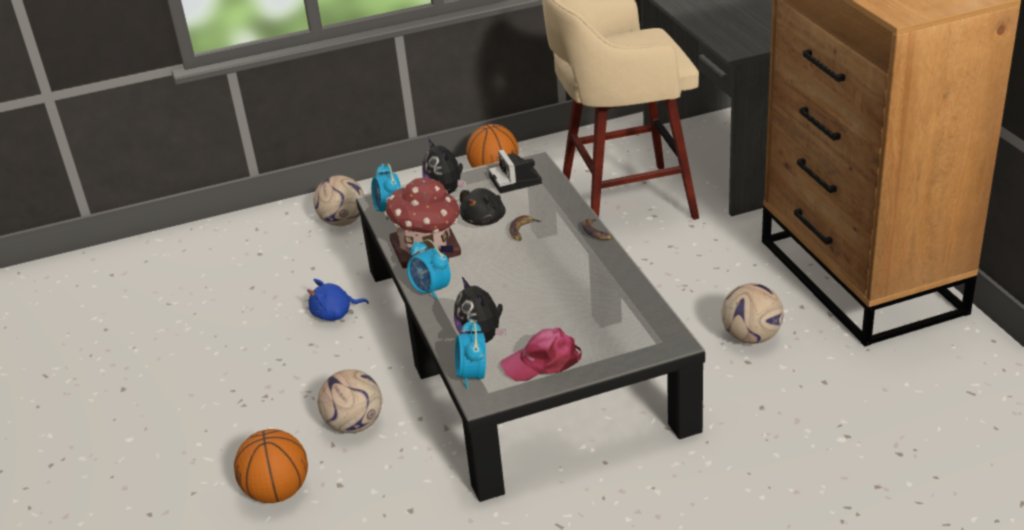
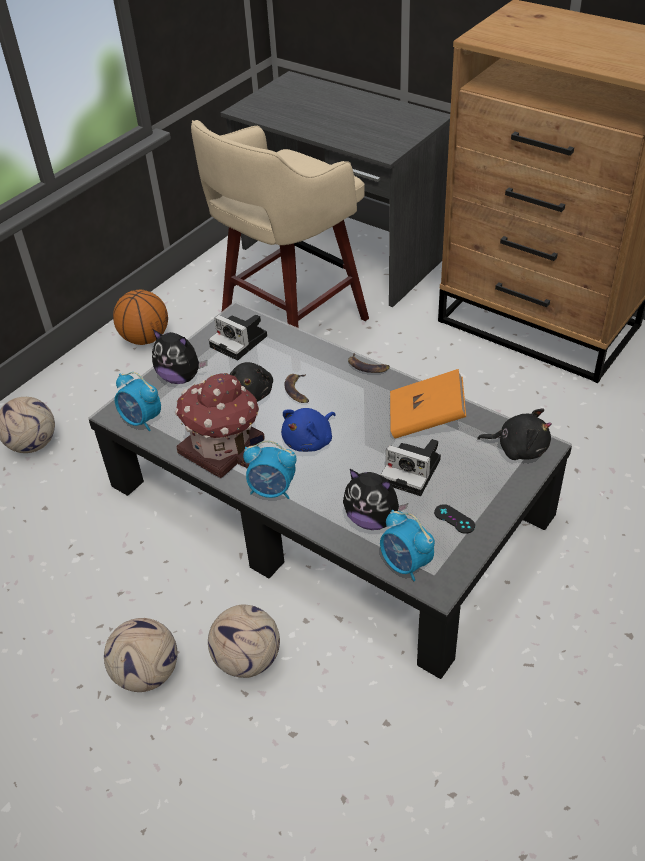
camera: 35 degrees left, 10 degrees up
basketball [234,429,308,503] -> none
blue plush toy [307,279,369,321] -> blue plush toy moved to [281,408,335,452]
pink cap [501,328,582,381] -> black game controller [434,504,475,534]
football [721,283,784,344] -> football moved to [104,618,177,692]
none -> camera [380,439,441,496]
none -> orange book [390,369,466,439]
none -> black plush toy [477,408,552,460]

